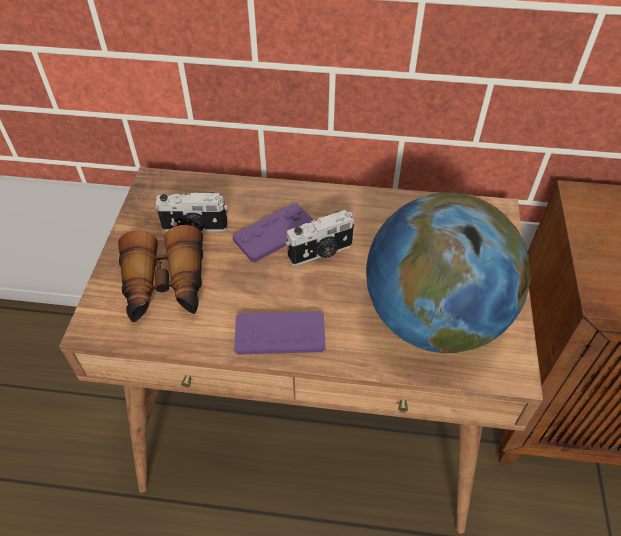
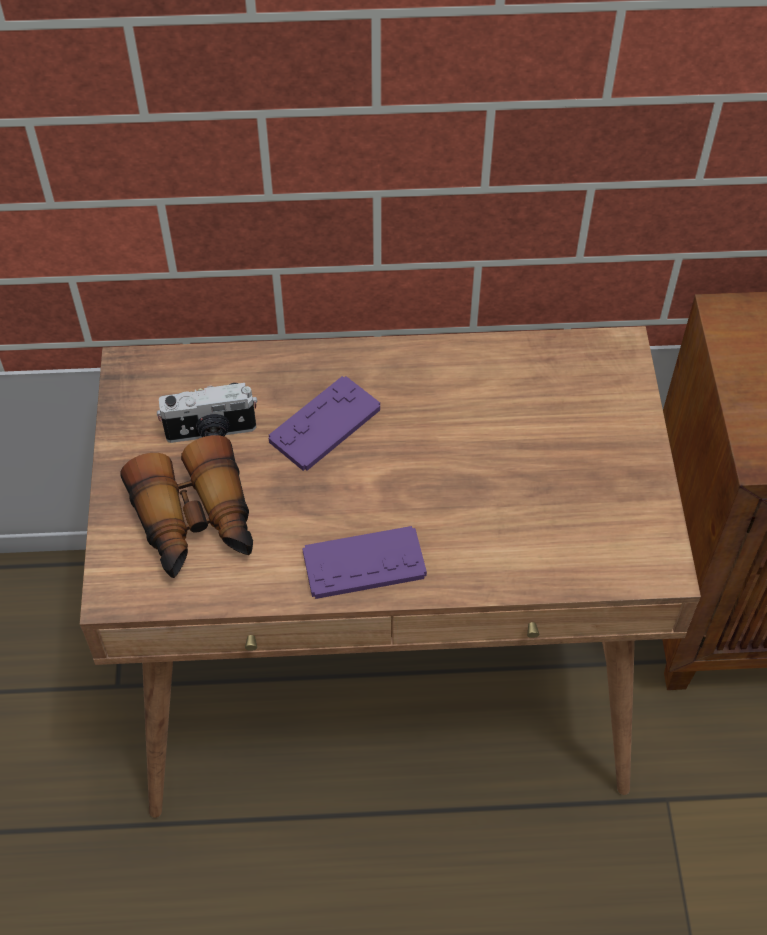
camera: 10 degrees left, 5 degrees up
camera [286,210,355,266] -> none
globe [366,193,531,353] -> none

